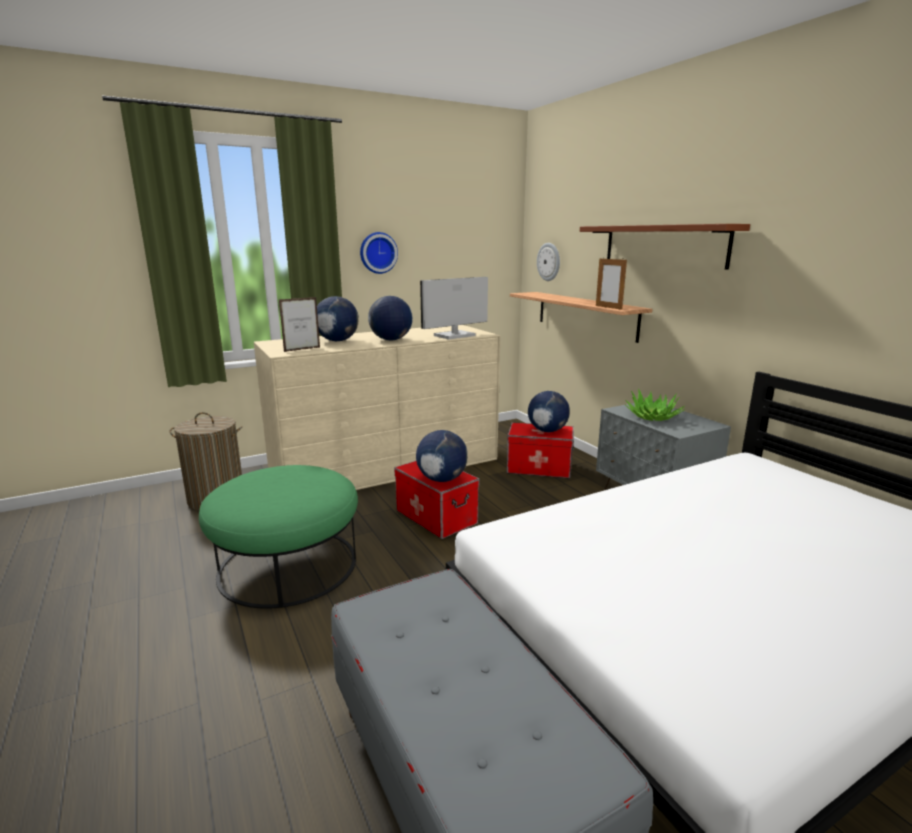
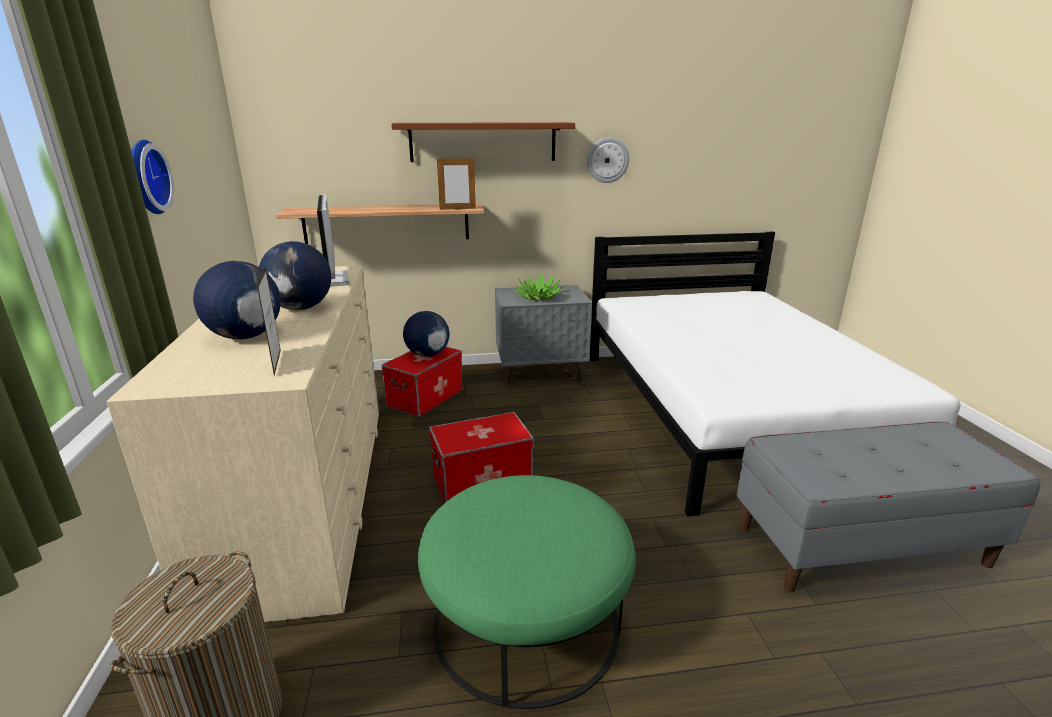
camera: 70 degrees left, 5 degrees up
globe [416,430,468,482] -> none
wall clock [537,243,560,281] -> wall clock moved to [587,137,630,183]

